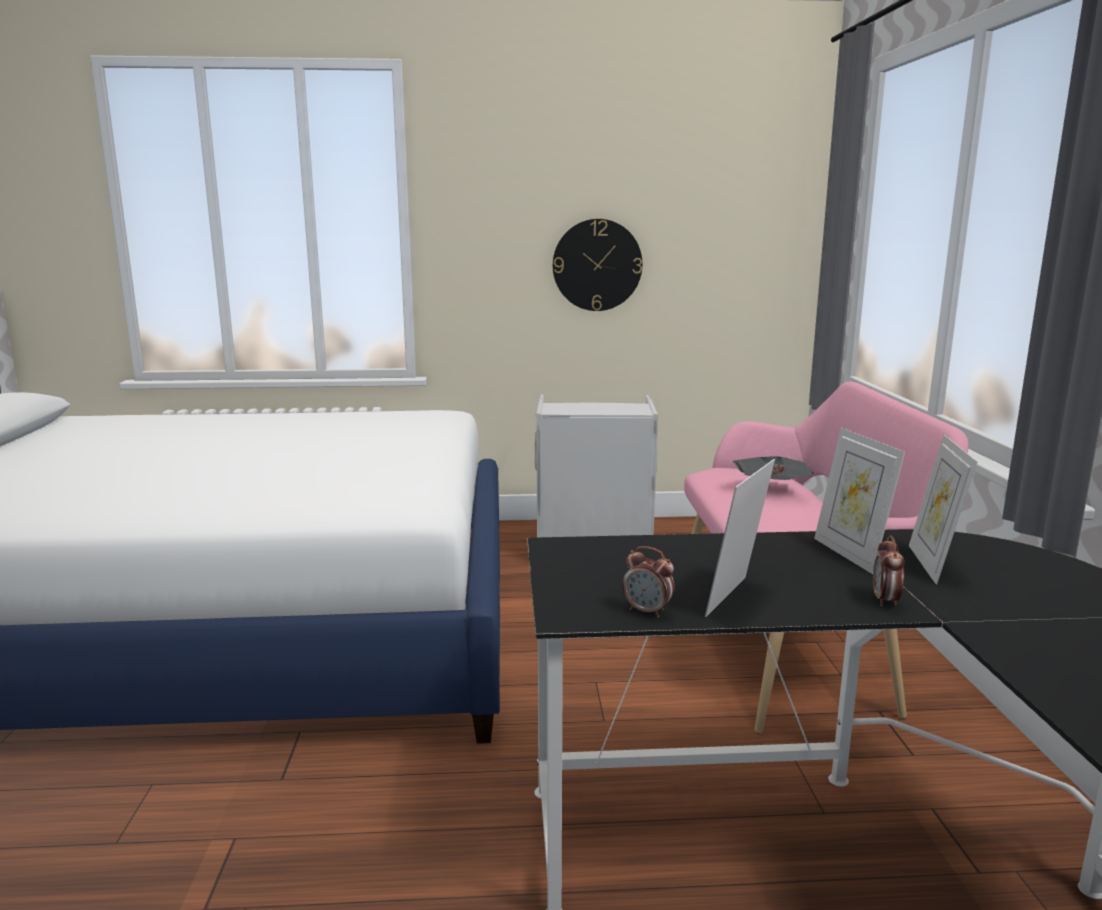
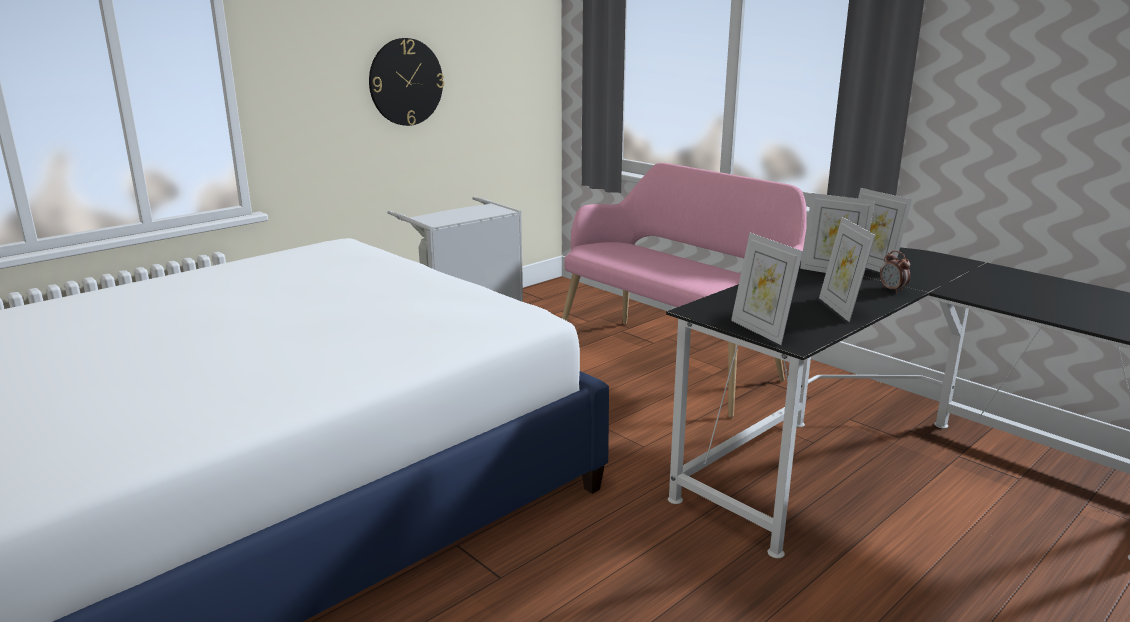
camera: 40 degrees left, 5 degrees up
alarm clock [622,546,675,618] -> none
newspaper [732,456,814,480] -> none
none -> picture frame [731,233,803,345]

